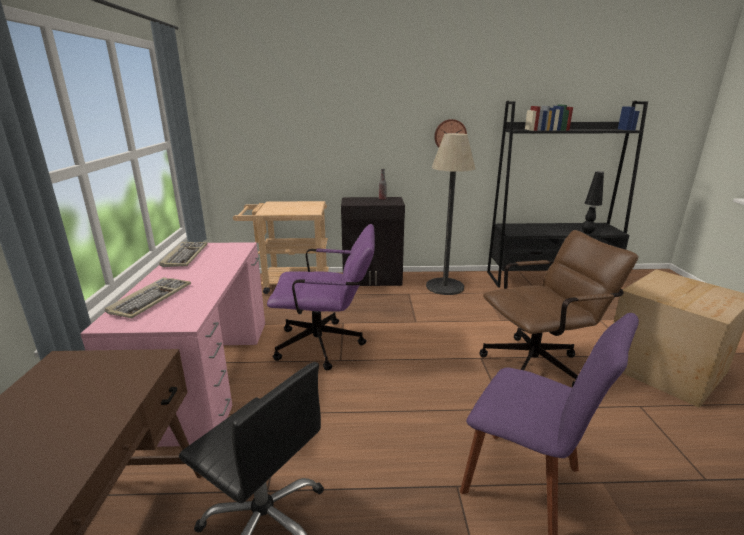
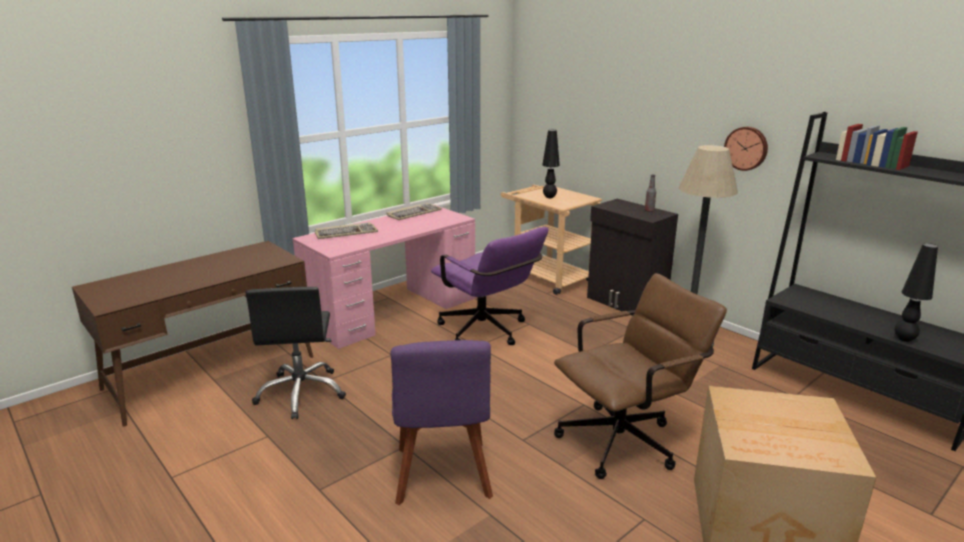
camera: 50 degrees right, 0 degrees up
brown office chair [480,230,639,387] -> brown office chair turned 60 degrees counterclockwise [554,273,727,479]
none -> black table lamp [542,130,560,198]

